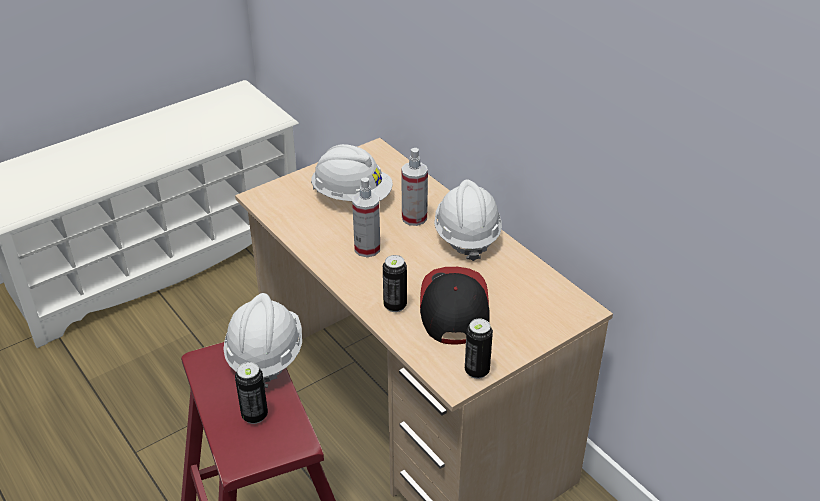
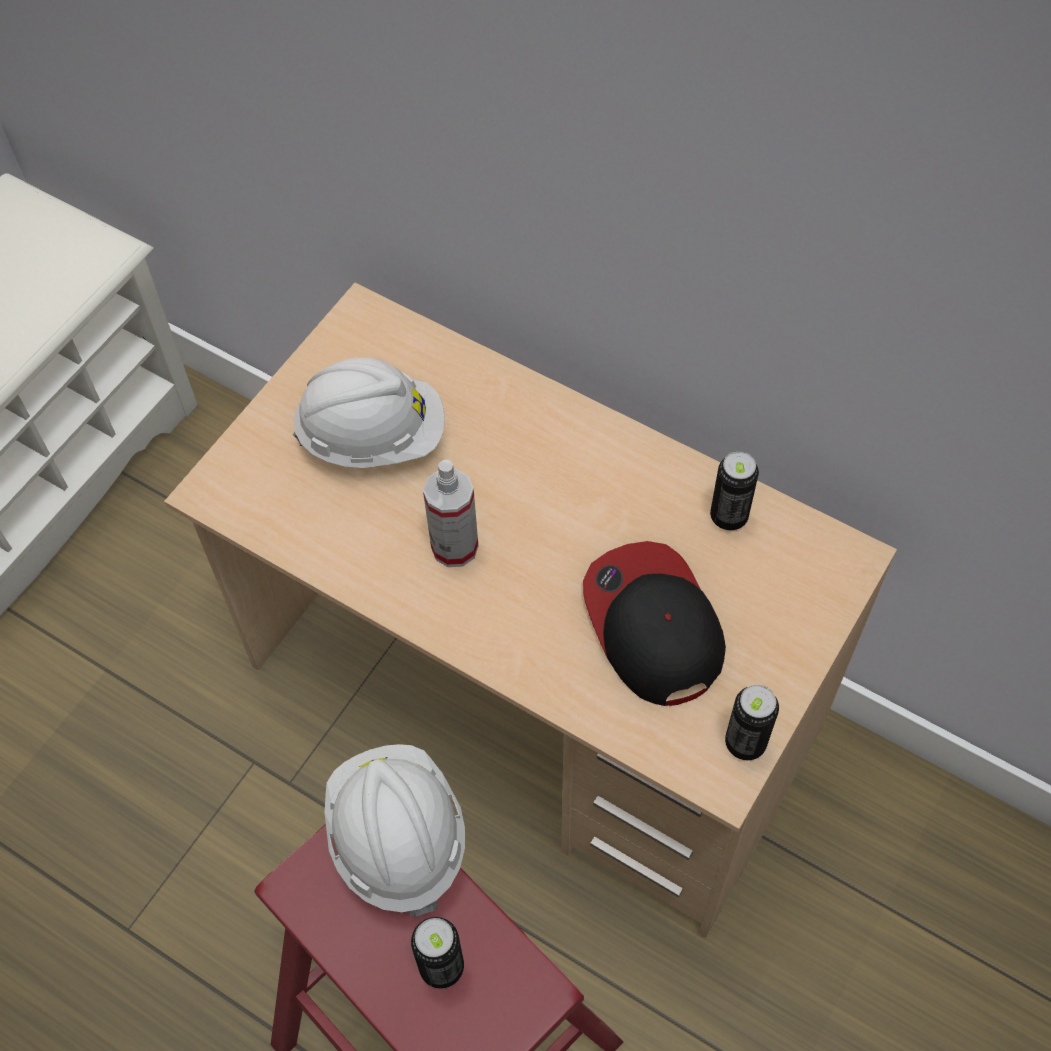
camera: 20 degrees left, 20 degrees up
can [383,255,407,312] -> can moved to [710,451,759,530]
spray bottle [401,148,428,226] -> none
white hard hat [434,180,502,261] -> none

